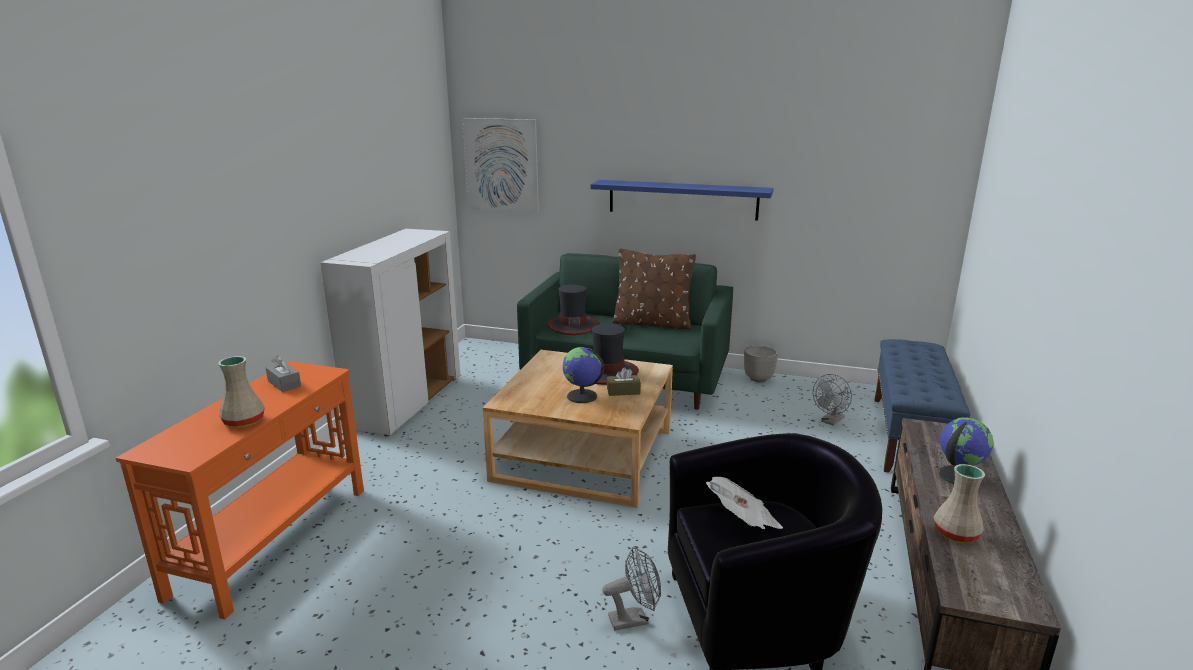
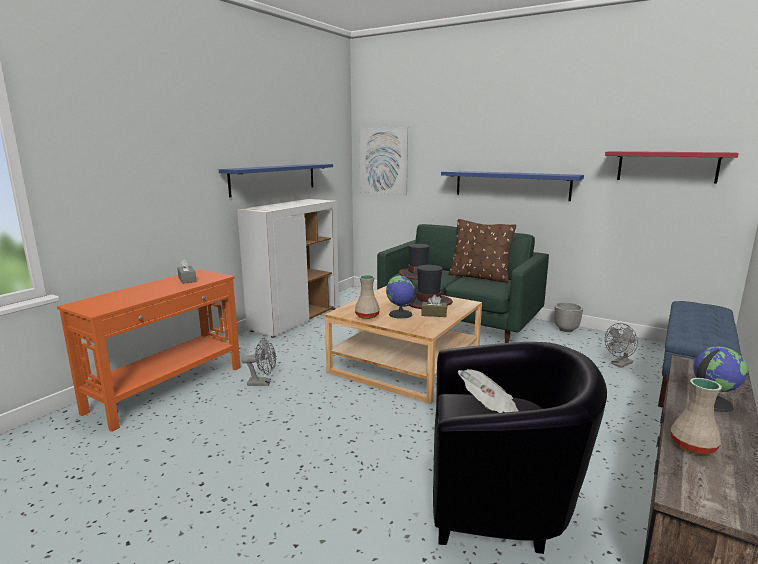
camera: 15 degrees right, 5 degrees down
beige vase [218,356,265,428] -> beige vase moved to [355,275,380,319]
grey fan [603,547,661,631] -> grey fan moved to [241,338,276,386]
none -> blue shelf [219,164,333,197]
none -> red shelf [605,151,739,183]

